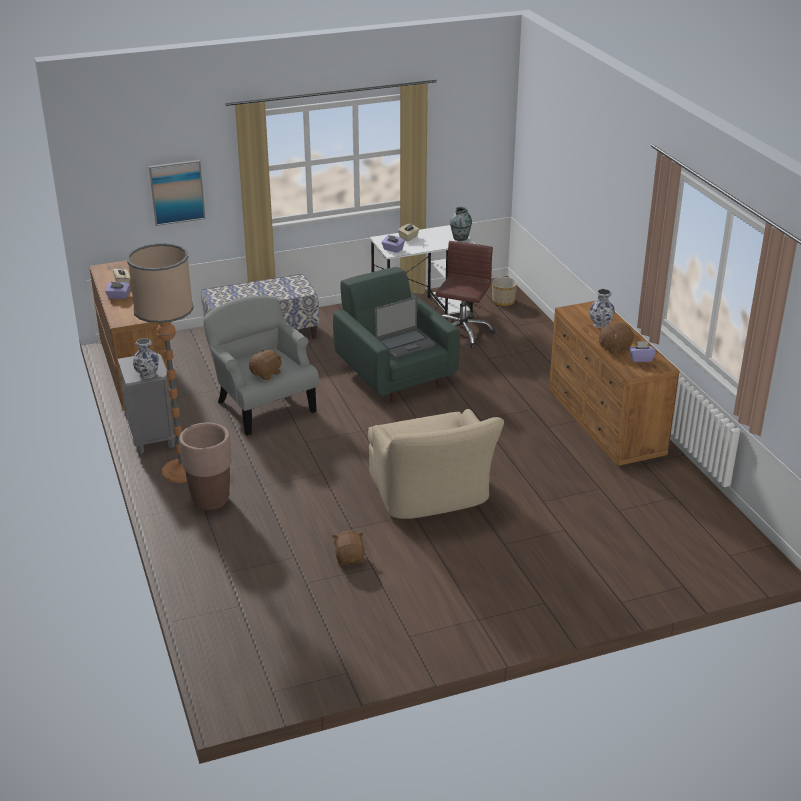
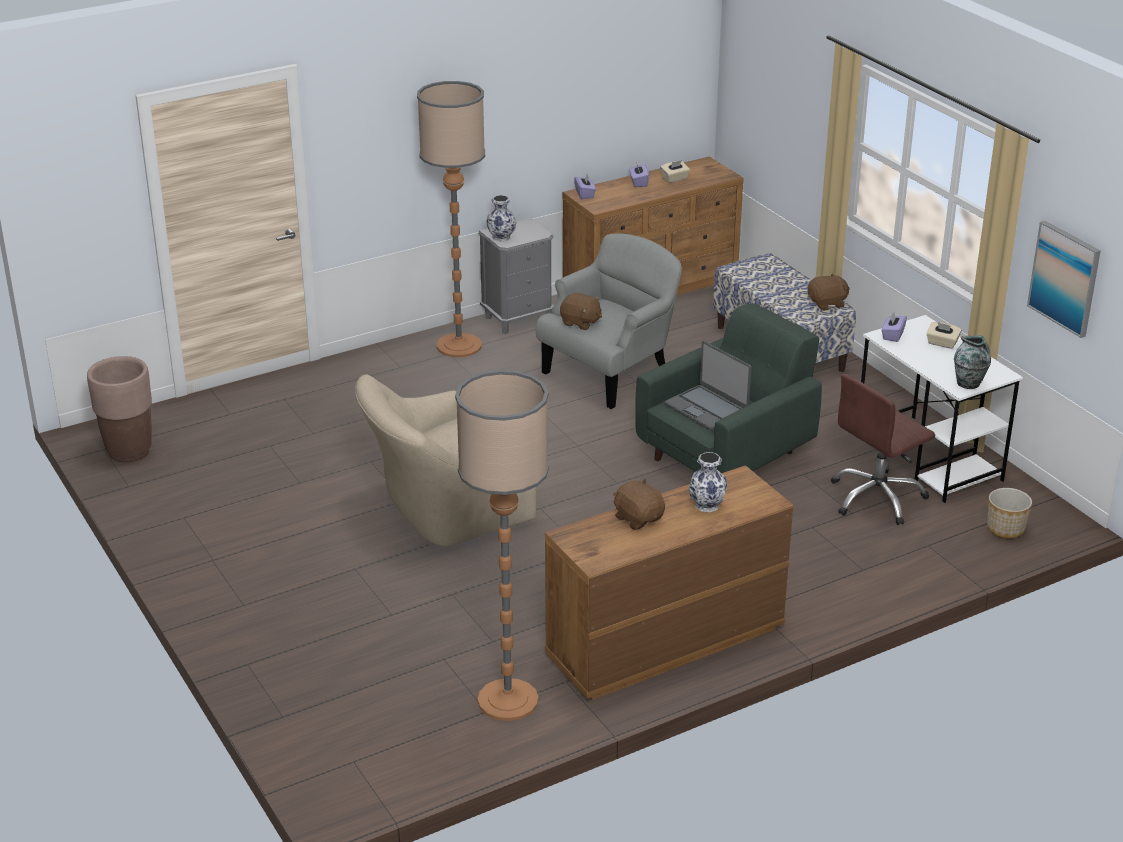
camera: 80 degrees right, 0 degrees up
picture [149,160,206,226] -> picture moved to [1027,220,1101,338]
brown planter [179,423,231,510] -> brown planter moved to [87,356,152,462]
brown plush toy [332,531,365,566] -> brown plush toy moved to [808,273,850,311]
brown office chair [435,241,495,348] -> brown office chair turned 135 degrees clockwise [831,374,935,525]
purple tissue box [629,341,656,362] -> purple tissue box moved to [574,174,596,199]
none -> floor lamp [455,370,549,721]

